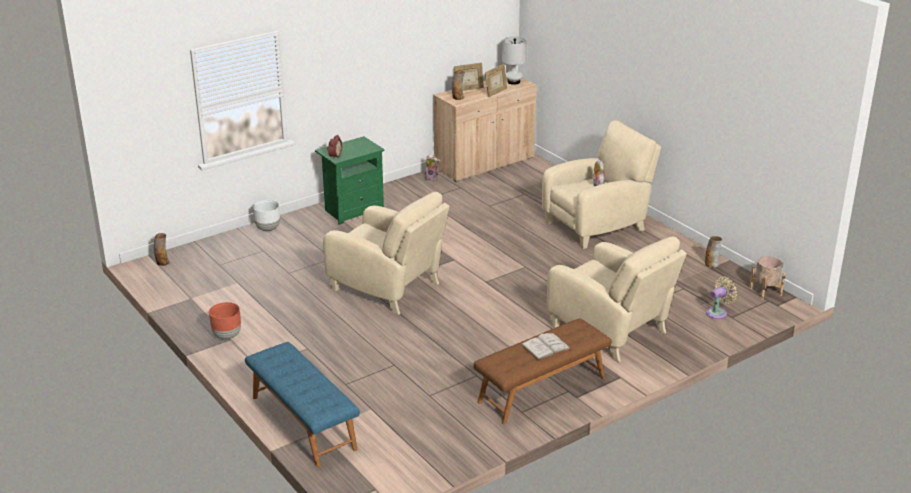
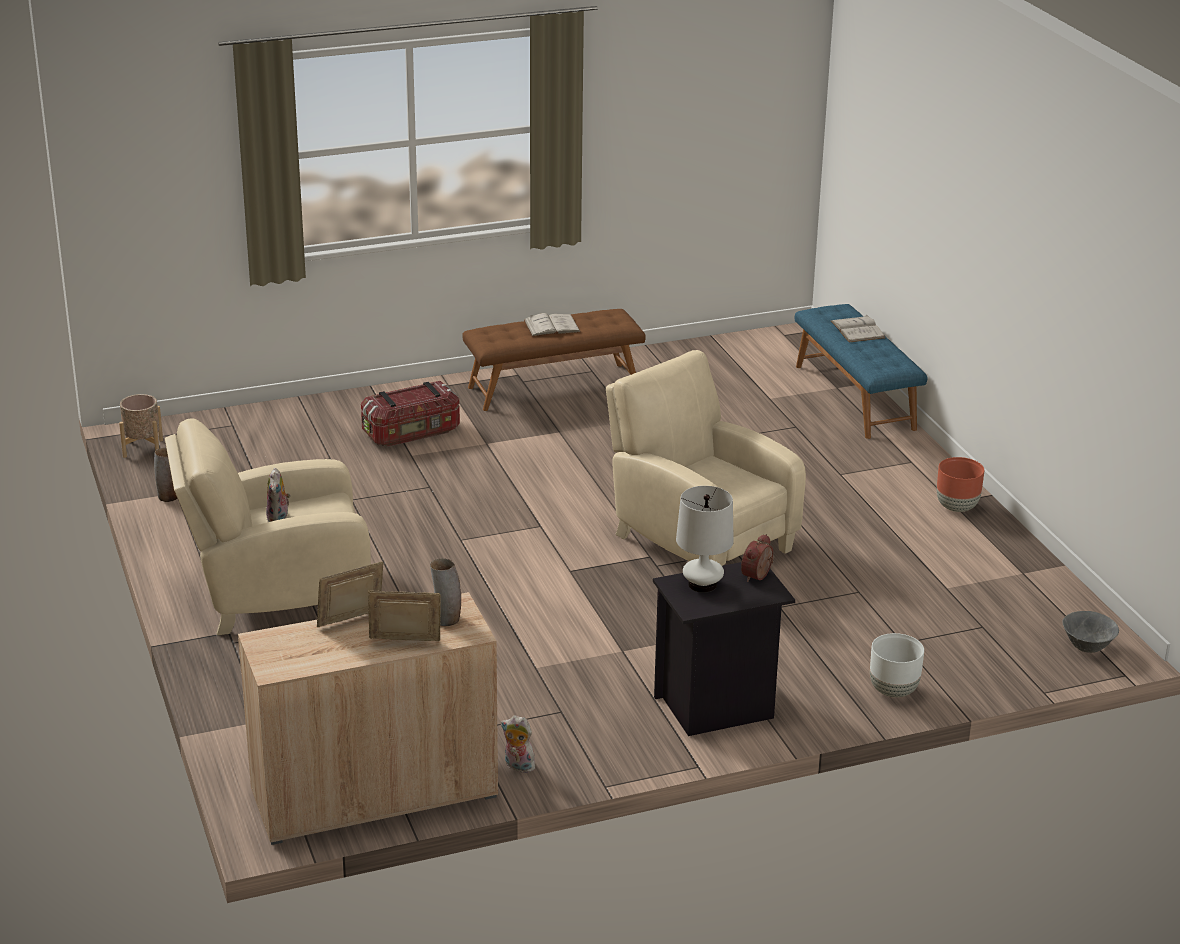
camera: 165 degrees left, 0 degrees up
vase [154,233,170,266] -> grey bowl [1062,611,1119,653]
green nightstand [315,136,385,225] -> black nightstand [653,562,795,736]
white table lamp [502,36,527,85] -> white table lamp moved to [676,486,734,593]
beige armchair [547,236,687,363] -> storage box [361,381,460,447]
beige fan [706,277,737,319] -> none
none -> white book [831,315,885,342]

